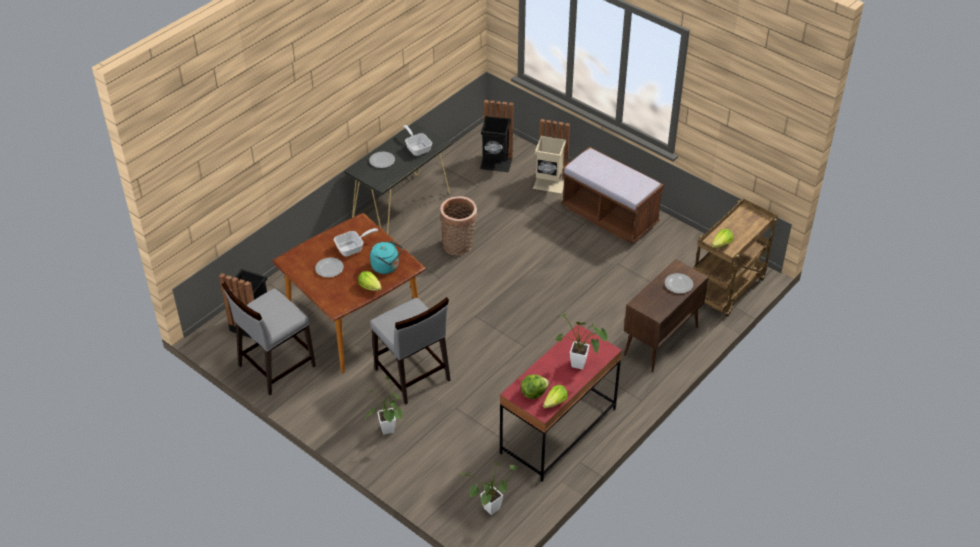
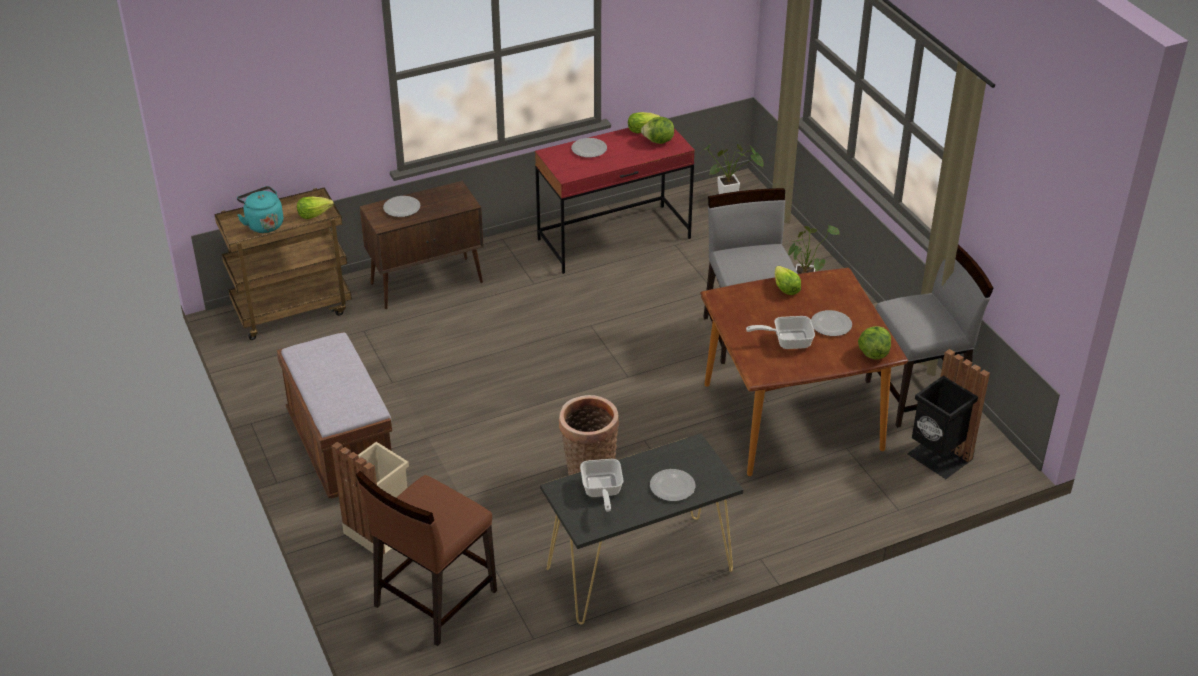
camera: 155 degrees left, 5 degrees down
turquoise kettle [370,241,403,274] -> turquoise kettle moved to [237,186,283,233]
black trash can [480,100,514,172] -> brown chair [356,471,497,646]
potted plant [555,314,608,369] -> plate [571,138,607,158]
none -> lettuce [858,326,891,359]

